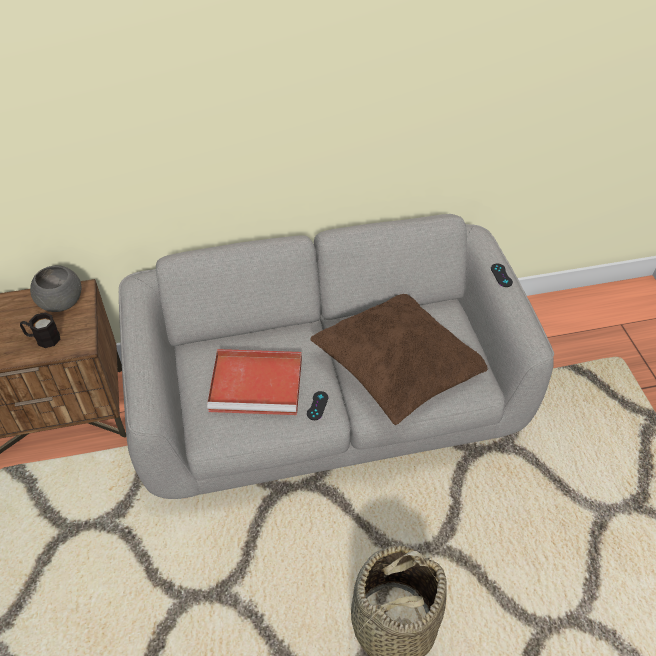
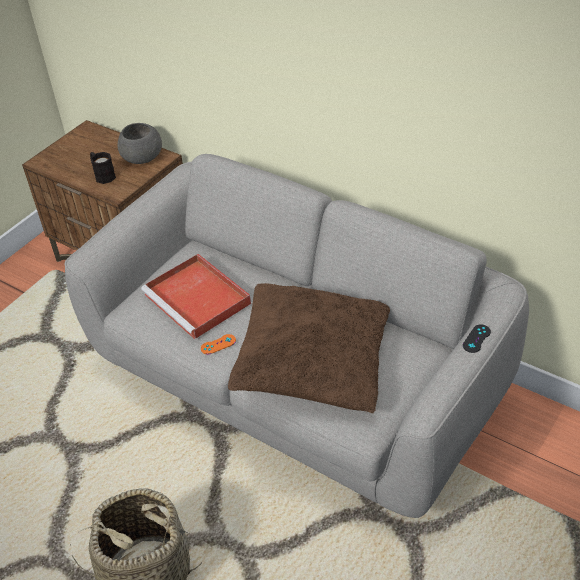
camera: 50 degrees right, 5 degrees down
black game controller [307,391,328,420] -> orange game controller [201,334,236,354]

